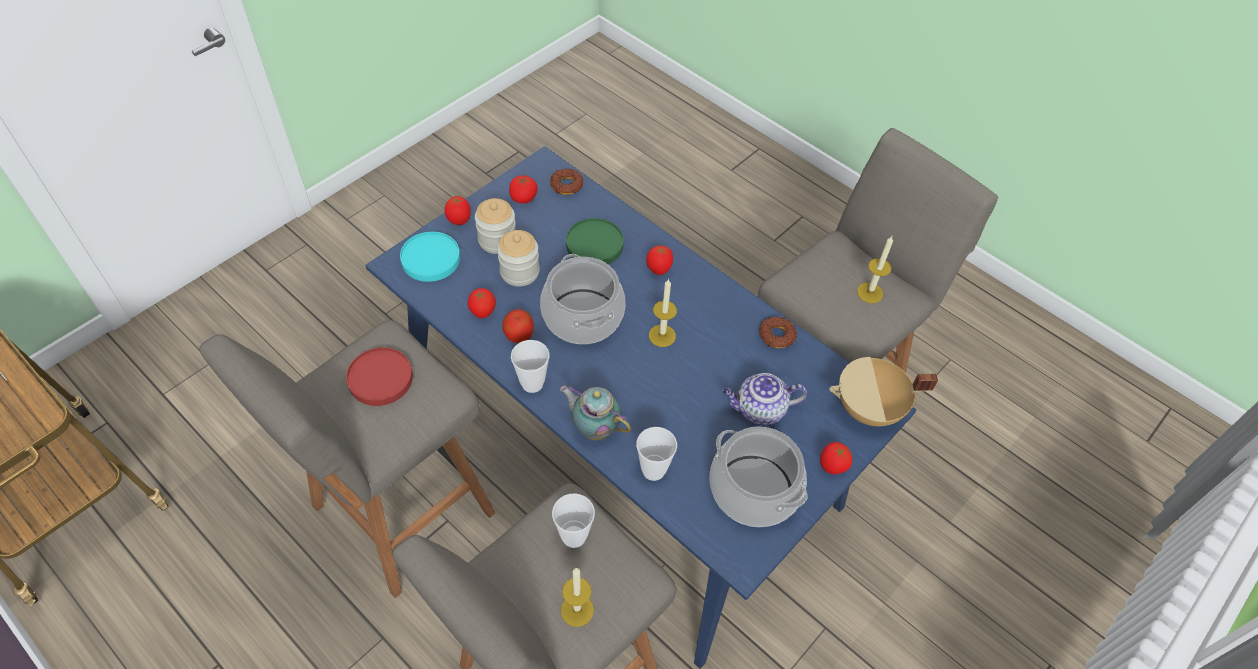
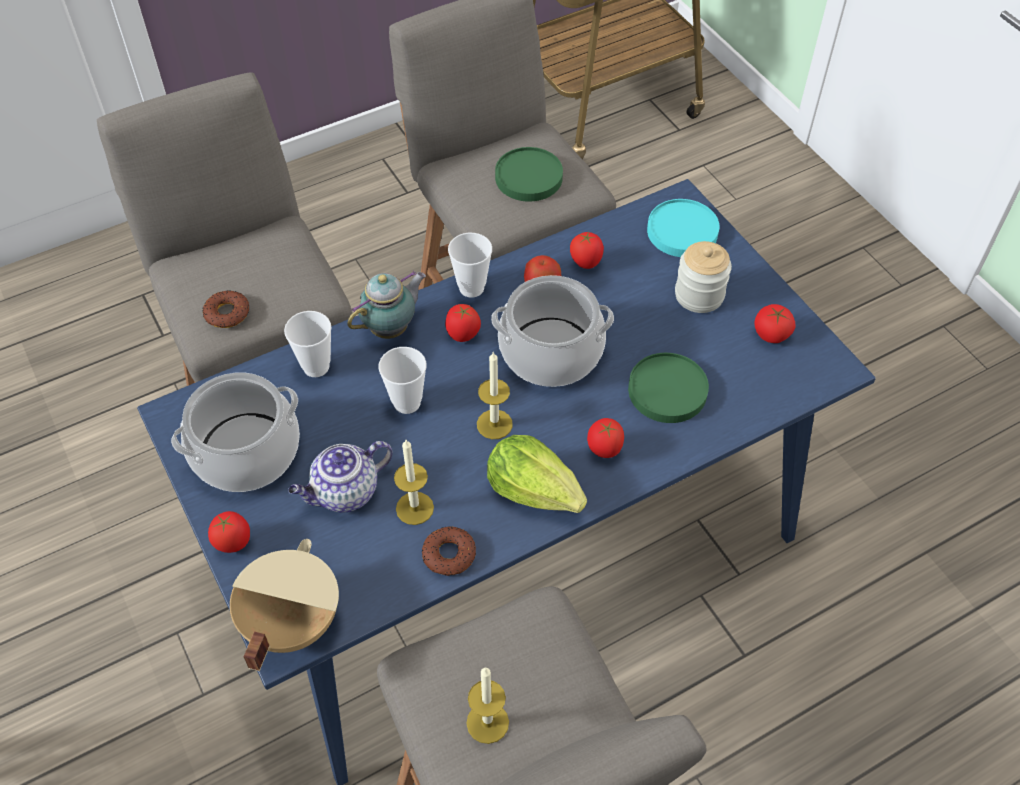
camera: 110 degrees right, 0 degrees up
red plate [346,347,413,406] -> green plate [495,147,563,201]
tomato [444,196,471,225] -> tomato moved to [445,304,481,342]
jar [497,230,540,286] -> none
donut [550,168,584,195] -> donut moved to [203,290,249,328]
cup [552,493,595,548] -> cup moved to [378,347,427,414]
candle [561,568,594,627] -> candle moved to [394,440,434,525]
teapot [723,373,807,426] -> teapot turned 135 degrees counterclockwise [288,441,393,513]
none -> lettuce [487,435,587,513]

